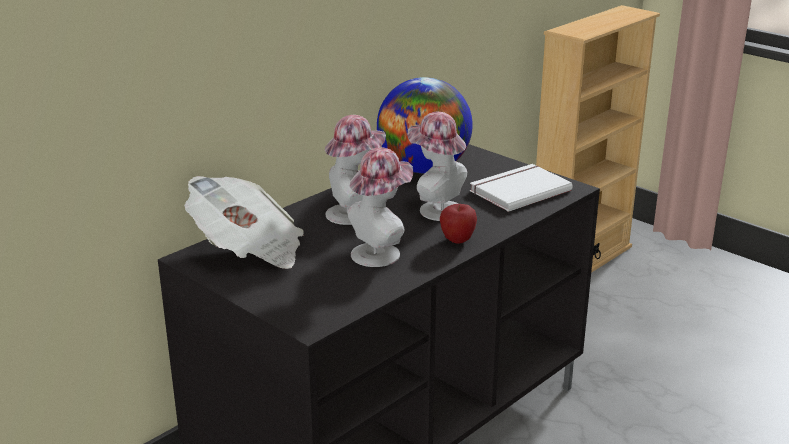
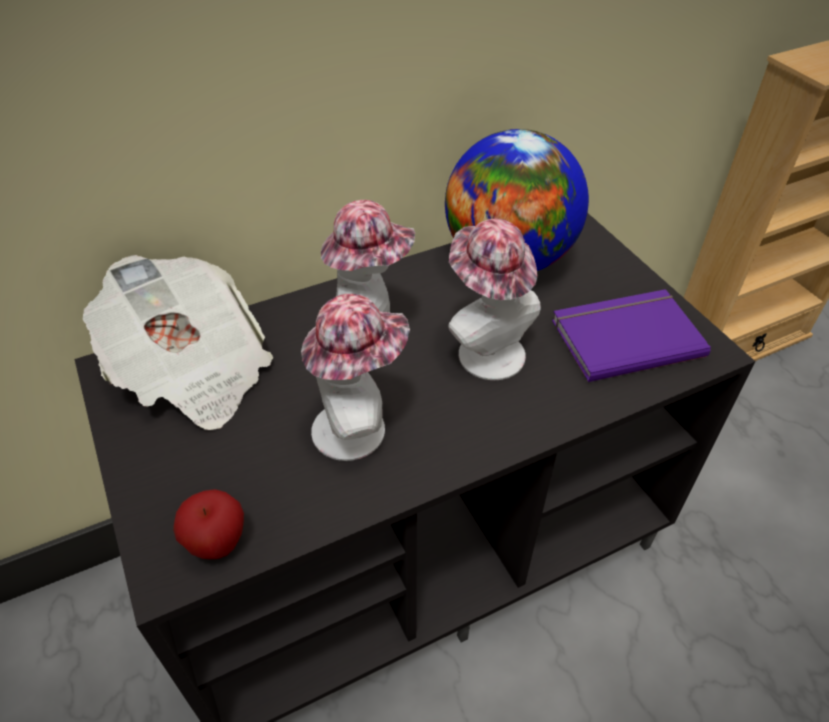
camera: 20 degrees right, 20 degrees up
apple [440,204,477,244] -> apple moved to [173,489,244,559]
white book [470,164,573,212] -> purple book [552,289,711,382]

